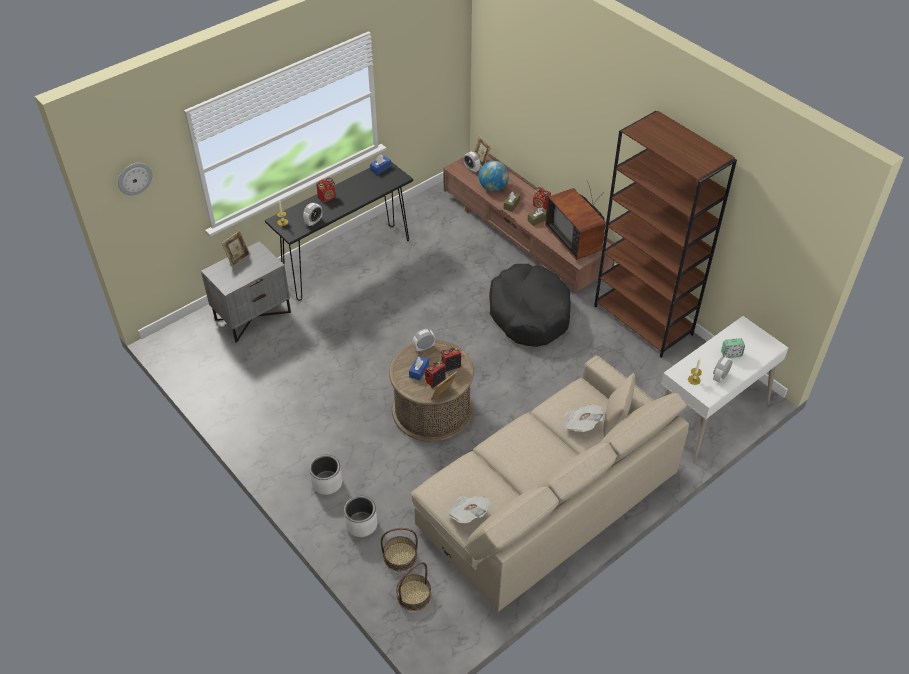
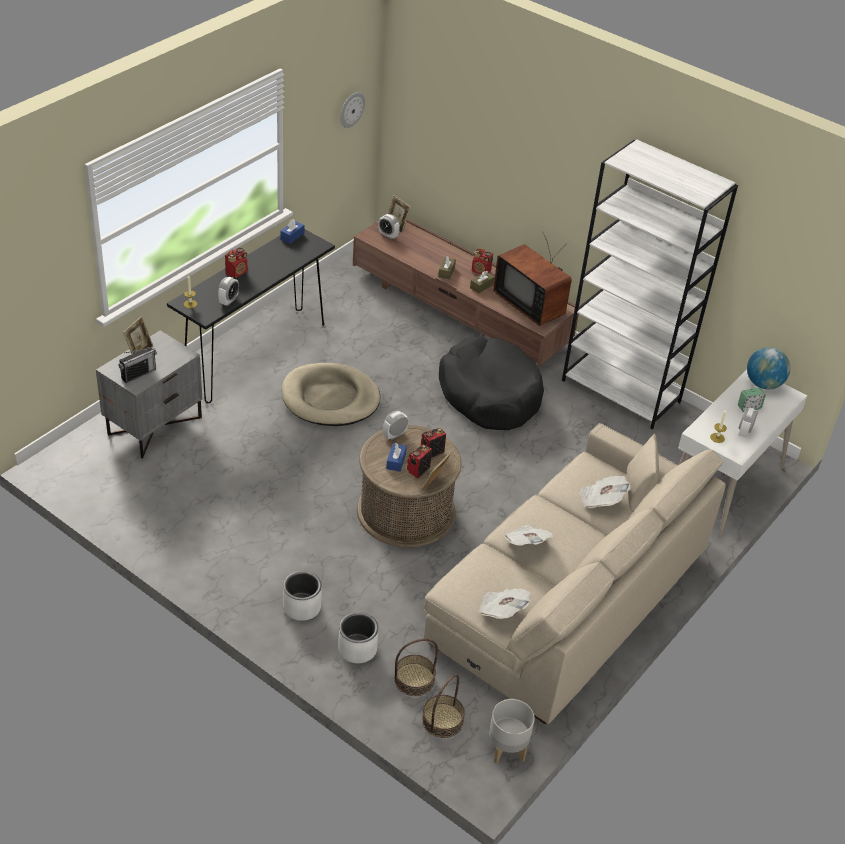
camera: 15 degrees left, 5 degrees down
wall clock [118,163,152,195] -> wall clock moved to [340,92,365,128]
globe [479,161,509,191] -> globe moved to [747,347,790,389]
brown bookcase [594,111,737,358] -> white bookcase [562,140,738,430]
none -> radio [118,347,157,383]
none -> beige dog bed [282,363,380,426]
none -> grey planter [489,699,535,764]
none -> newspaper [504,525,553,546]

